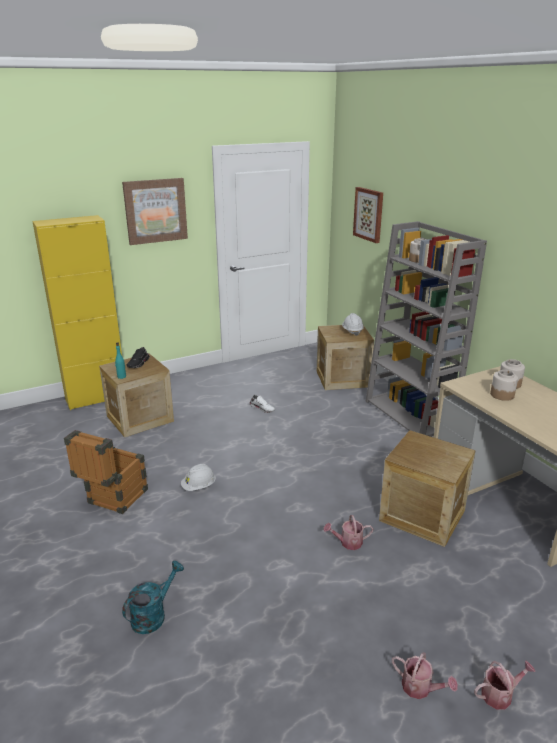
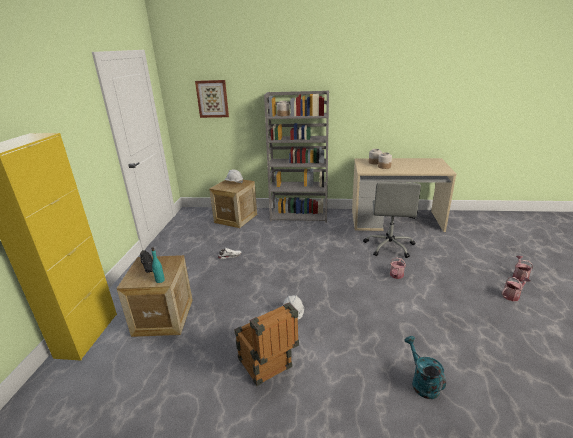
camera: 55 degrees left, 0 degrees up
picture [122,178,188,245] -> none
crate [379,430,476,547] -> grey office chair [363,182,421,258]

